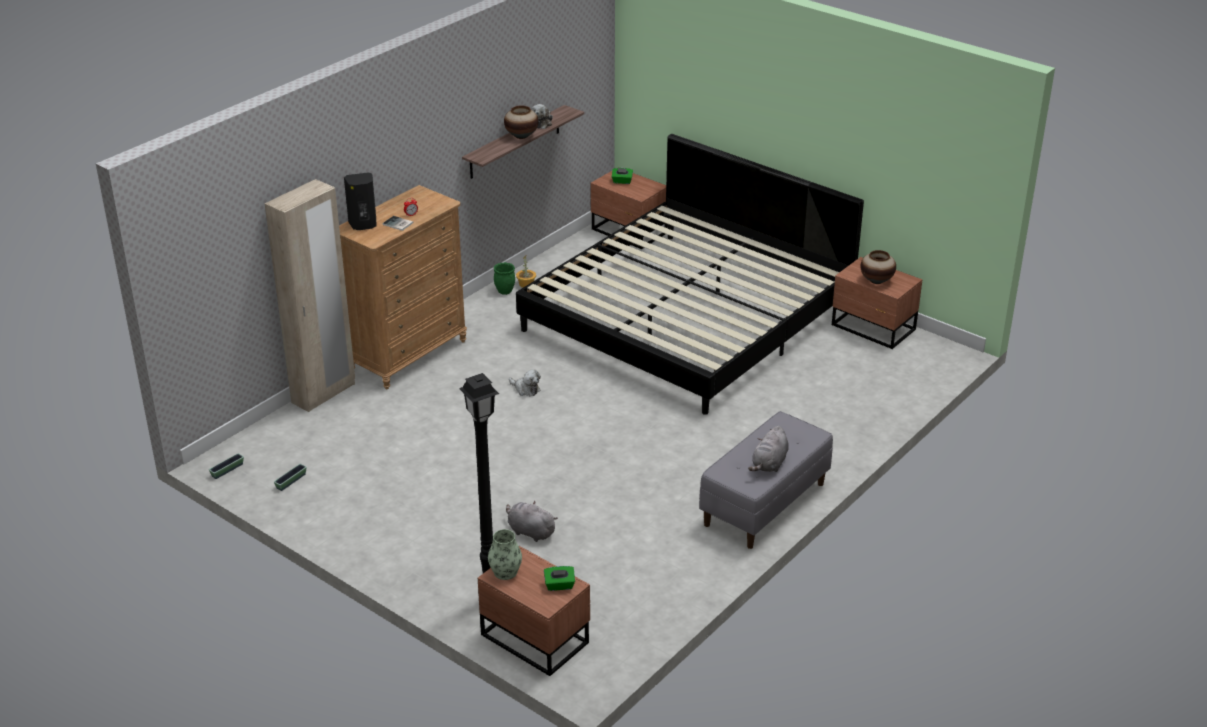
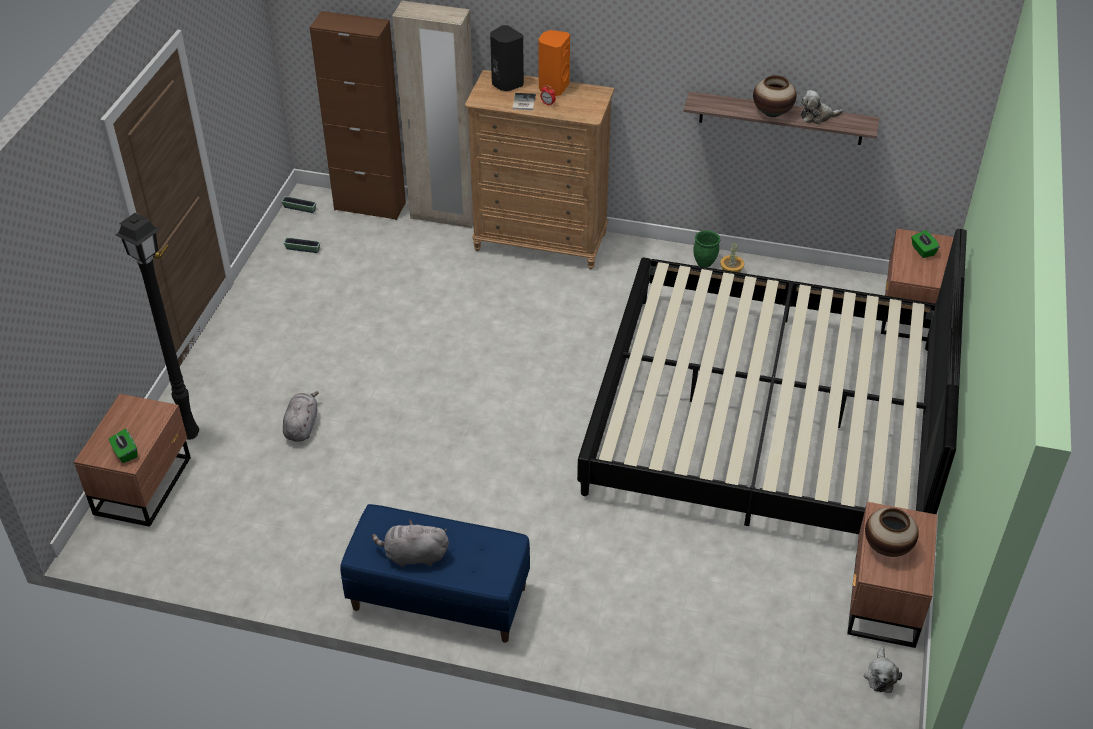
camera: 65 degrees right, 10 degrees up
vase [488,529,522,580] -> none
plush toy [509,369,541,396] -> plush toy moved to [864,647,902,693]
grey bench [699,411,833,549] -> blue bench [340,504,530,643]
none -> brown cabinet [310,11,406,220]
none -> orange speaker [538,30,570,96]

